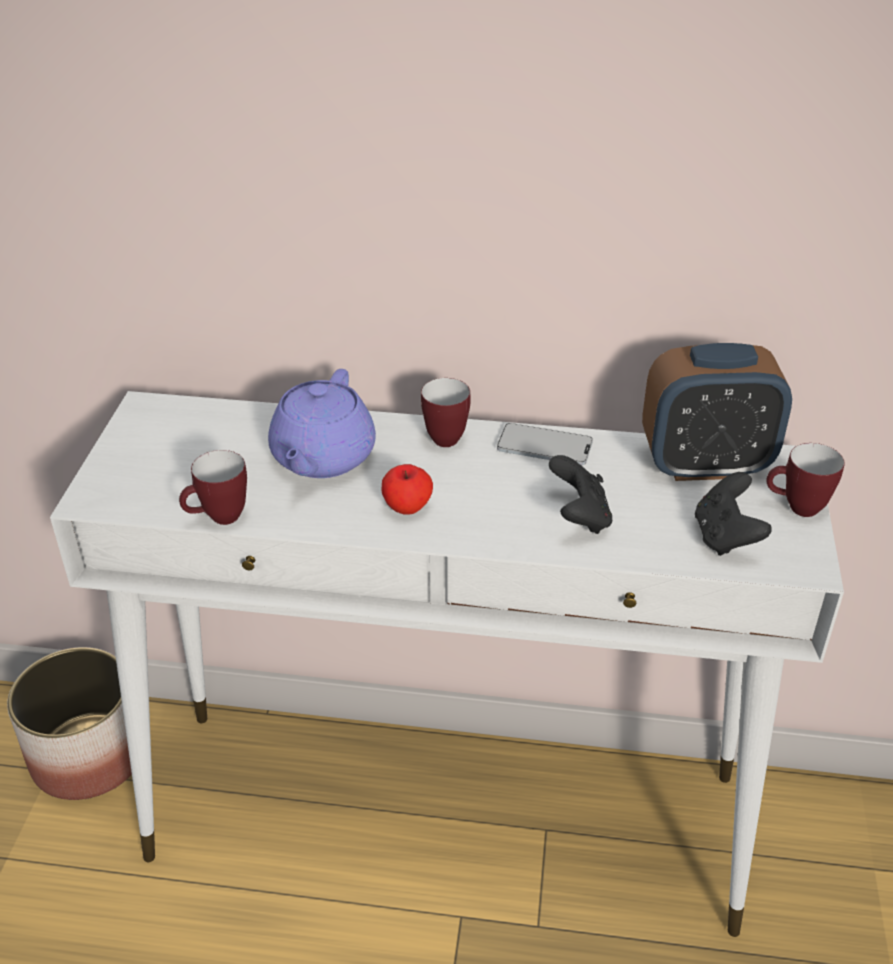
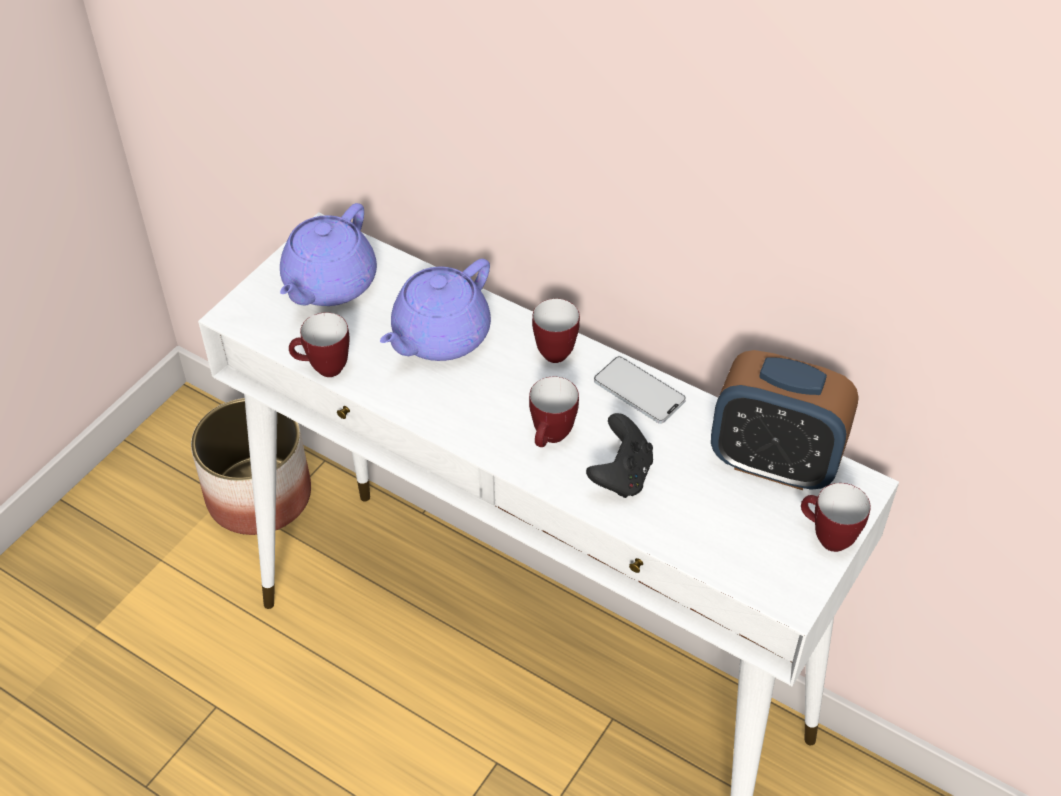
camera: 25 degrees right, 10 degrees up
apple [381,464,433,515] -> none
black game controller [695,472,772,556] -> none
none -> purple teapot [280,203,377,306]
none -> mug [529,377,579,447]

